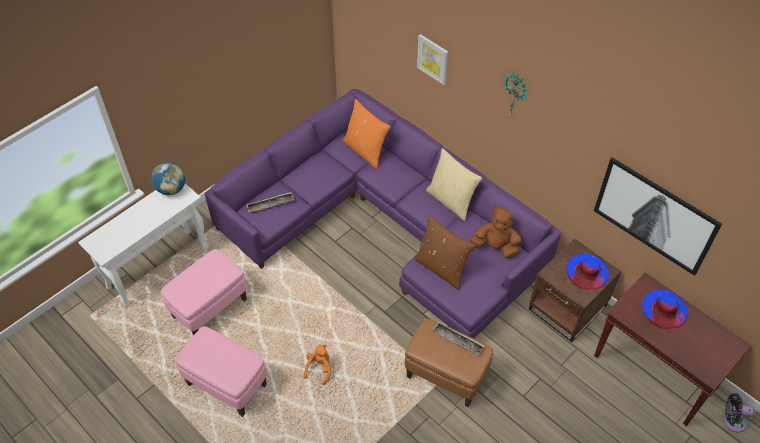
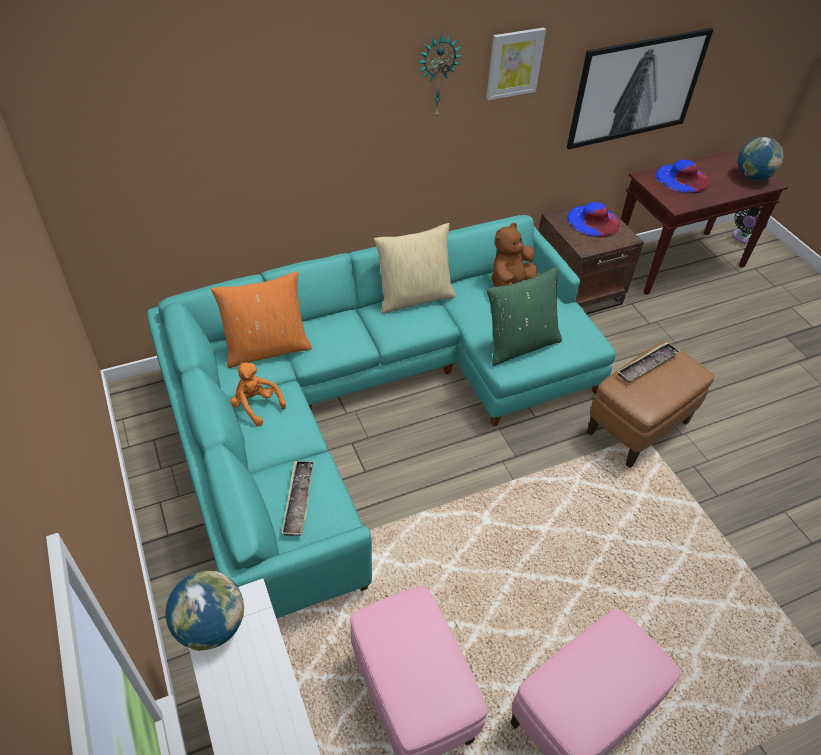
camera: 70 degrees left, 5 degrees down
purple sofa [205,89,561,338] -> turquoise sofa [147,215,616,618]
orange plush toy [304,344,332,385] -> orange plush toy moved to [230,362,286,426]
brown pillow [414,215,475,290] -> green pillow [486,266,562,366]
picture [417,34,448,85] -> picture moved to [486,28,546,100]
none -> globe [738,137,784,180]

